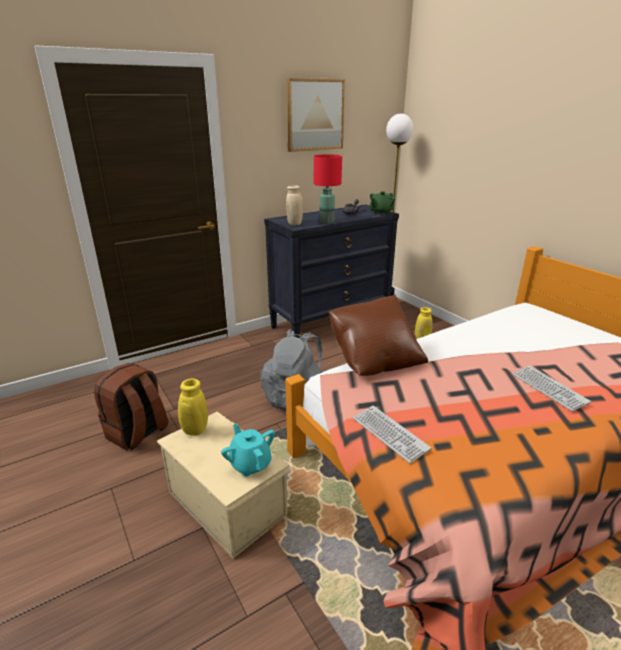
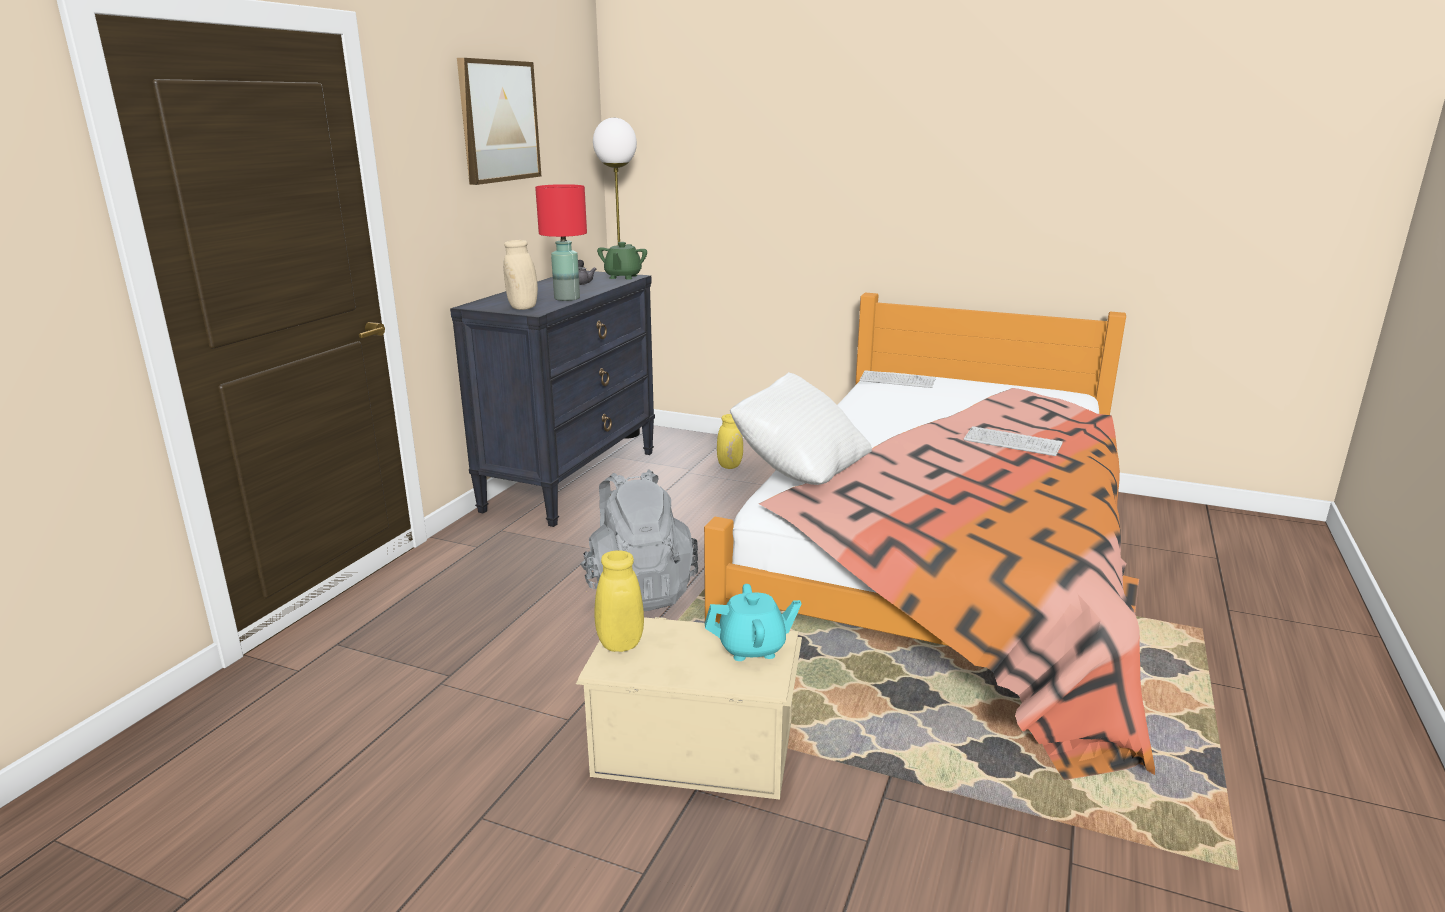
camera: 35 degrees left, 5 degrees down
brown backpack [94,363,169,451] -> none
turquoise teapot [221,423,275,477] -> turquoise teapot turned 150 degrees clockwise [705,584,802,661]
brown pillow [329,295,428,376] -> white pillow [730,372,872,485]
keyboard [353,406,431,463] -> keyboard moved to [860,370,936,388]

